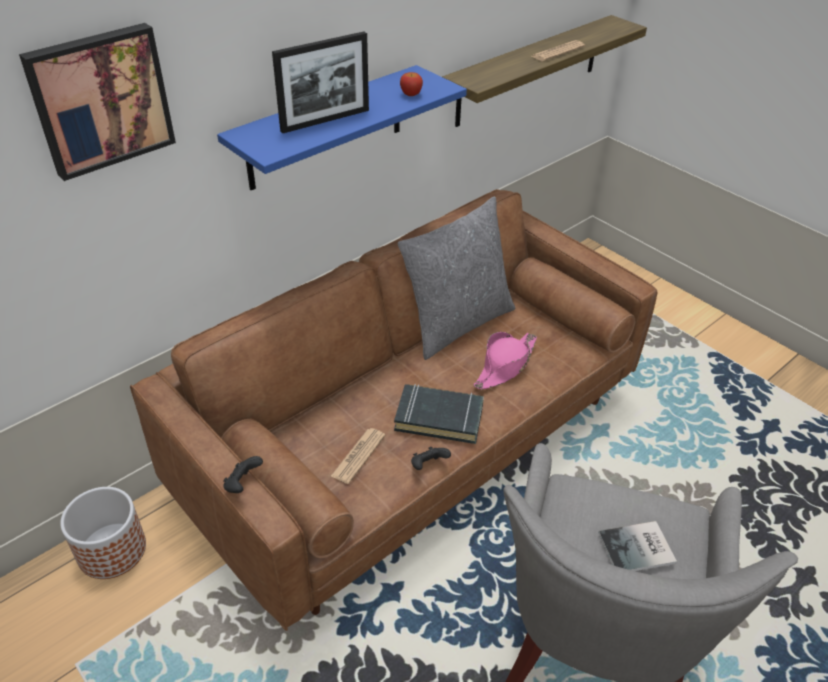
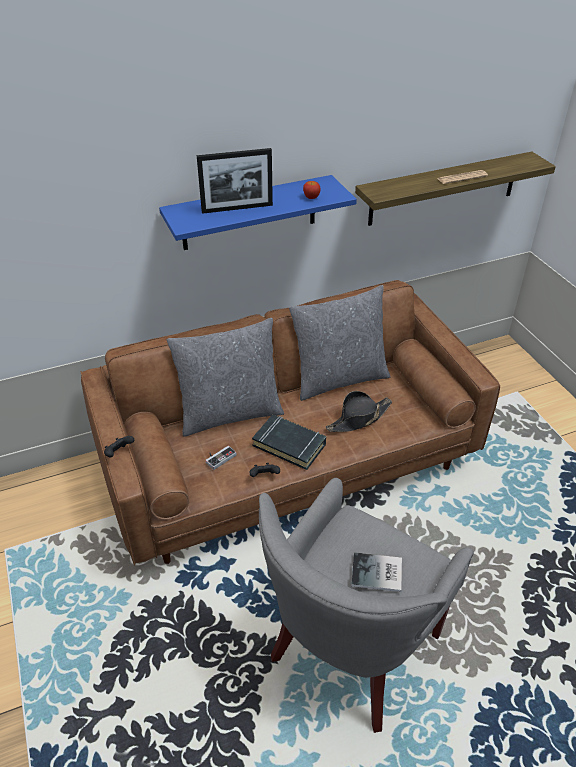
camera: 20 degrees right, 0 degrees up
picture [19,23,176,181] -> none
planter [60,487,146,579] -> none
newspaper [331,428,385,484] -> game controller [206,446,237,470]
pink hat [473,332,537,390] -> black hat [326,391,392,432]
none -> grey pillow [167,318,284,437]

